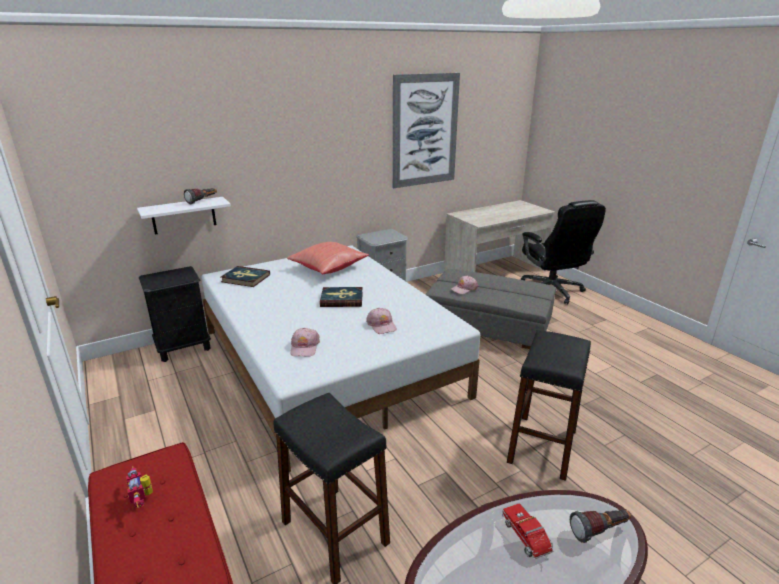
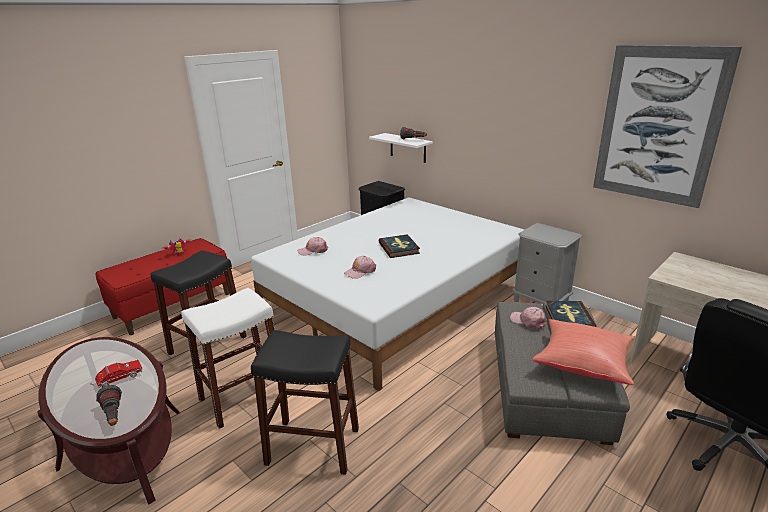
camera: 75 degrees right, 0 degrees up
book [220,266,270,287] -> book moved to [545,301,596,327]
red pillow [287,242,369,274] -> red pillow moved to [533,319,634,385]
none -> white stool [182,288,275,429]

